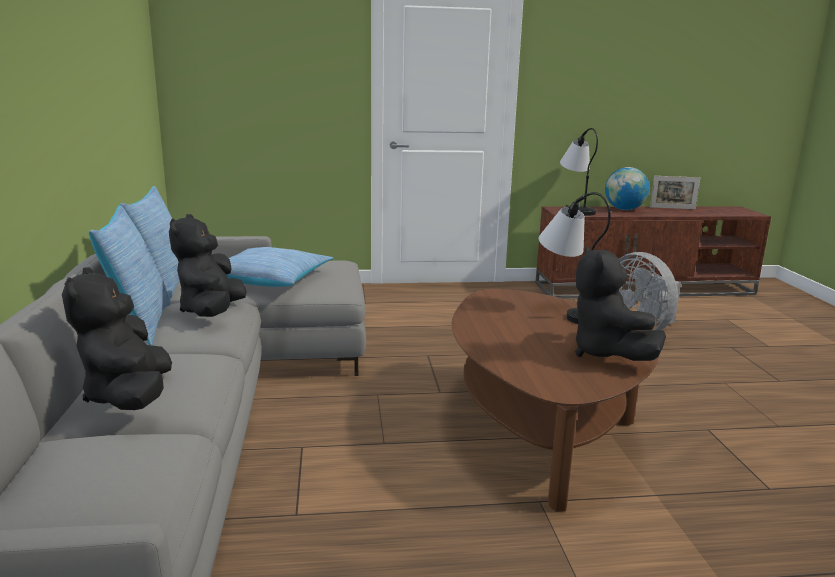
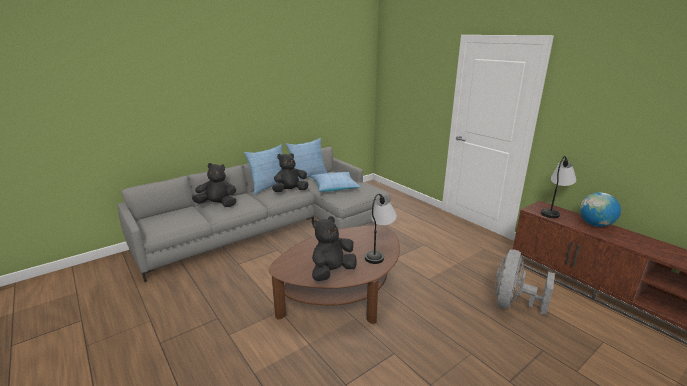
camera: 60 degrees right, 5 degrees up
black plush toy [62,267,172,410] -> black plush toy turned 45 degrees clockwise [192,163,236,207]
picture frame [650,176,700,209] -> none

